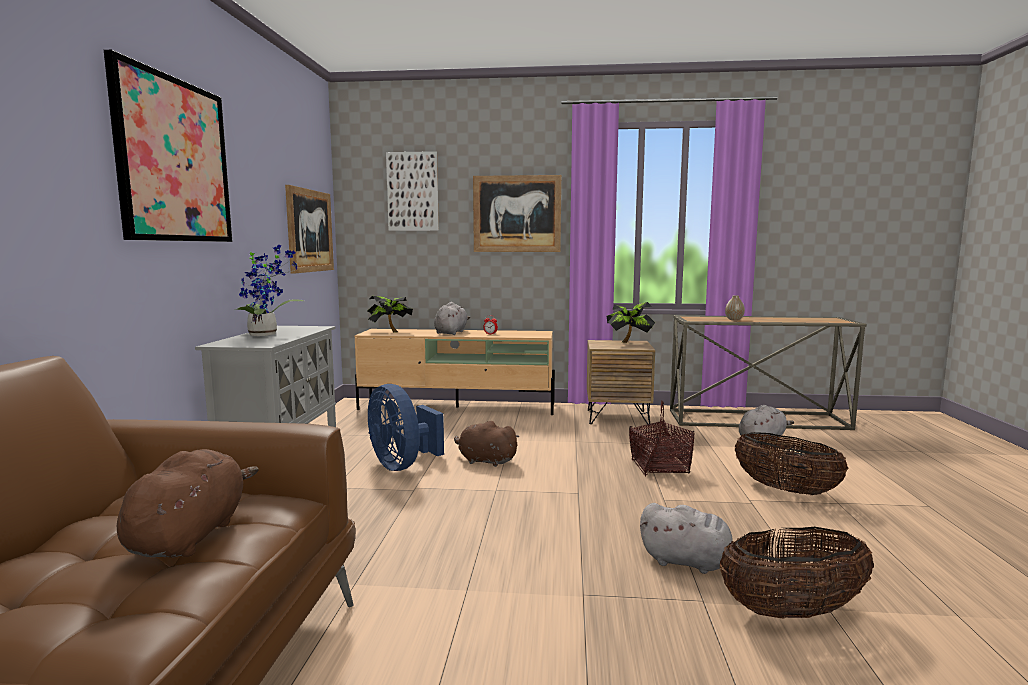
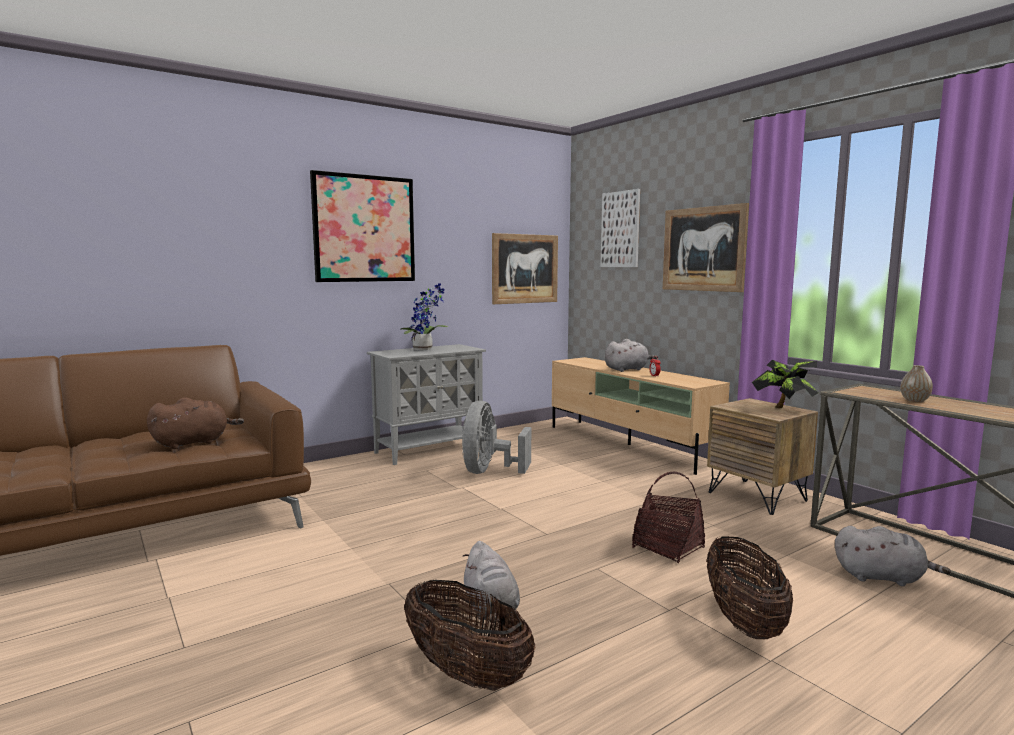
camera: 50 degrees right, 0 degrees up
potted plant [367,296,413,333] -> none
blue fan [368,384,444,471] -> grey fan [462,401,531,474]
brown plush toy [454,421,519,467] -> none

